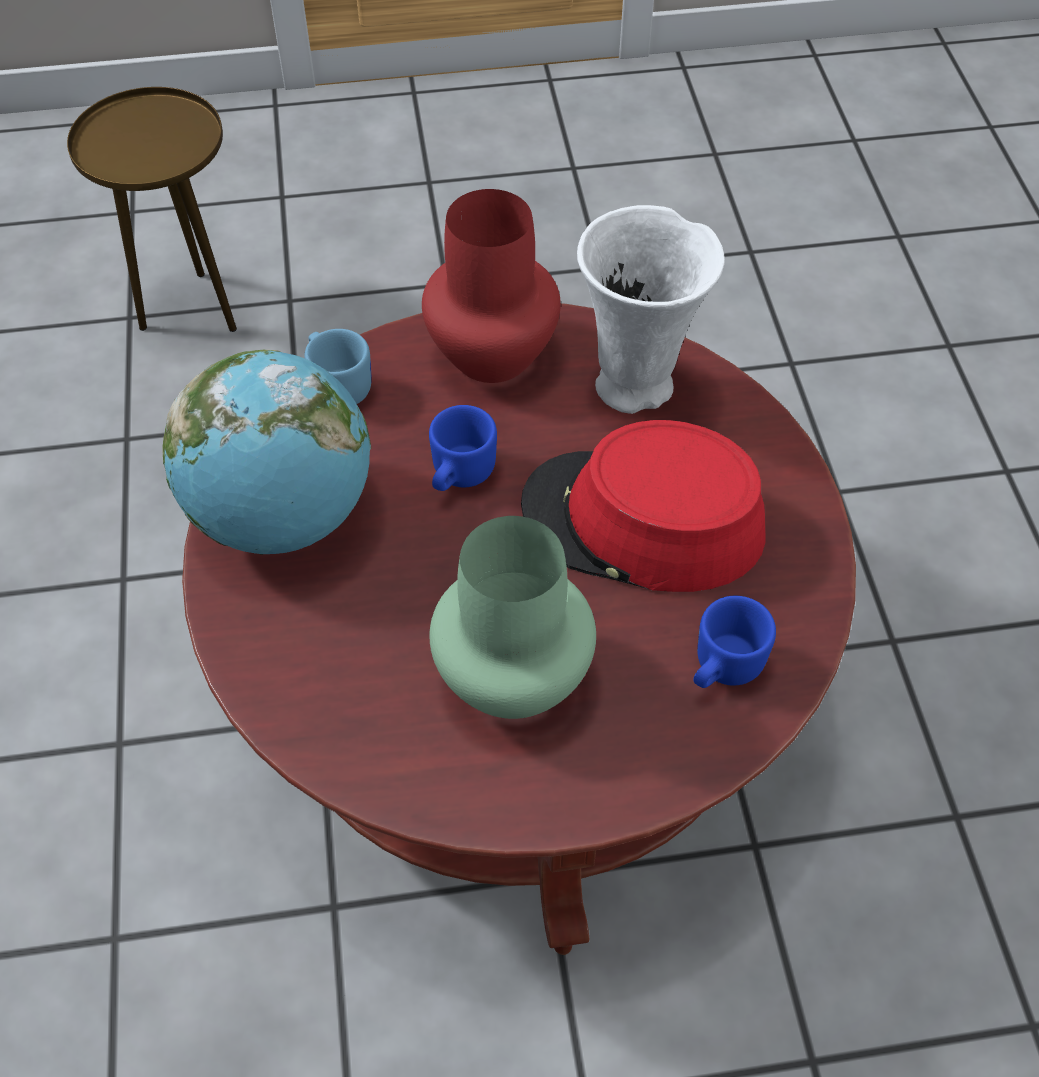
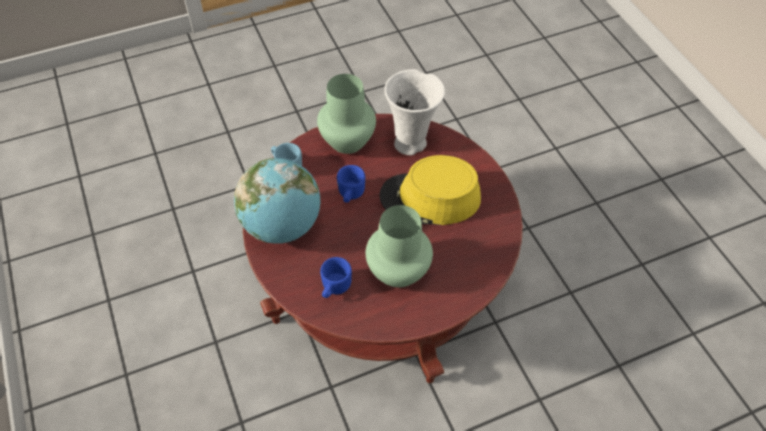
camera: 15 degrees left, 0 degrees up
brown side table [67,87,237,332] -> none
red vase [422,189,561,383] -> green vase [317,74,376,154]
red hat [521,420,766,592] -> yellow hat [379,155,481,225]
blue mug [693,596,776,688] -> blue mug moved to [320,257,352,298]

